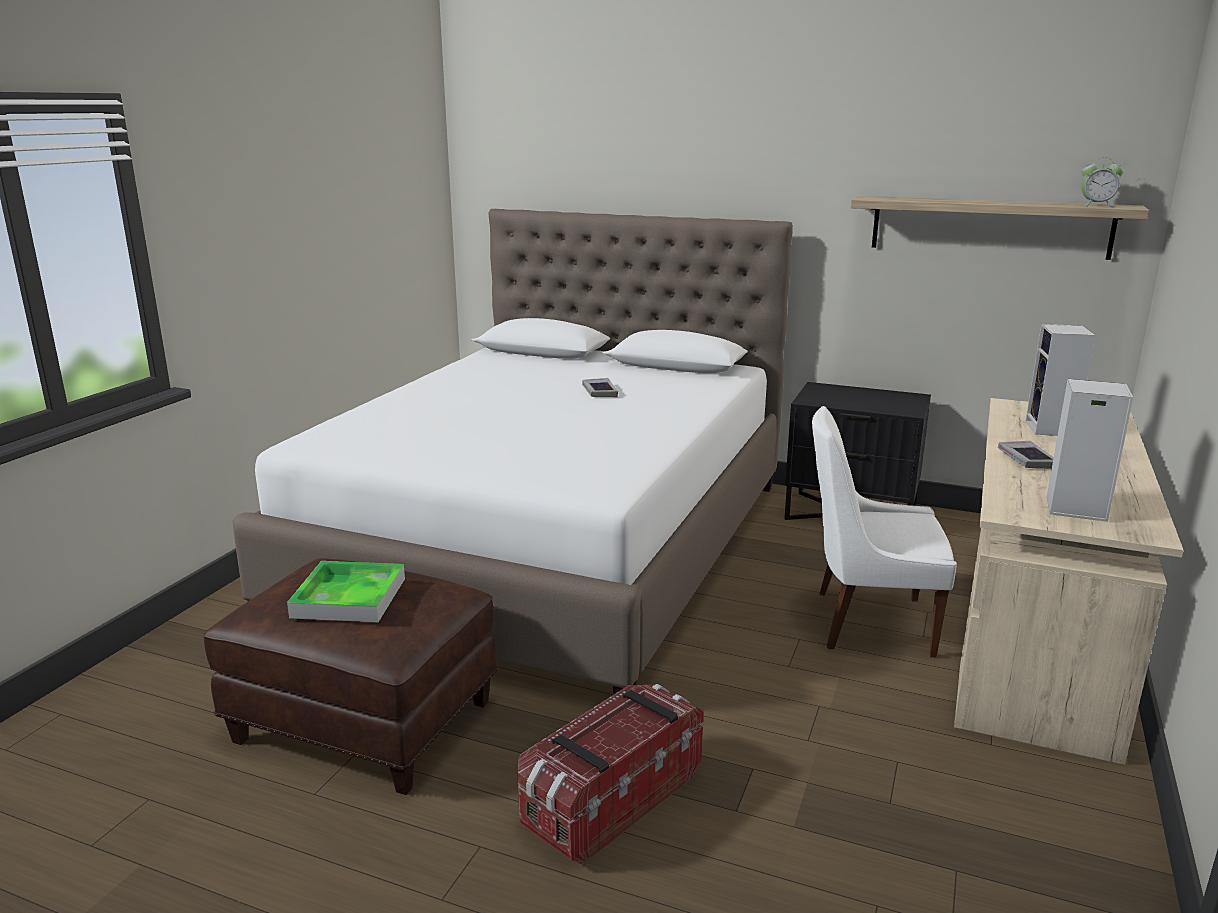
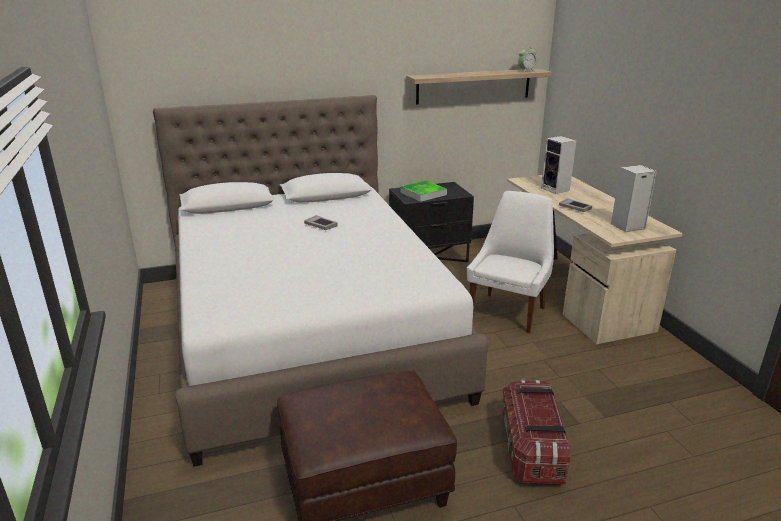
camera: 40 degrees left, 5 degrees up
tray [287,561,405,623] -> tray moved to [400,180,447,202]
white chair [812,406,957,658] -> white chair turned 150 degrees clockwise [467,191,554,333]

